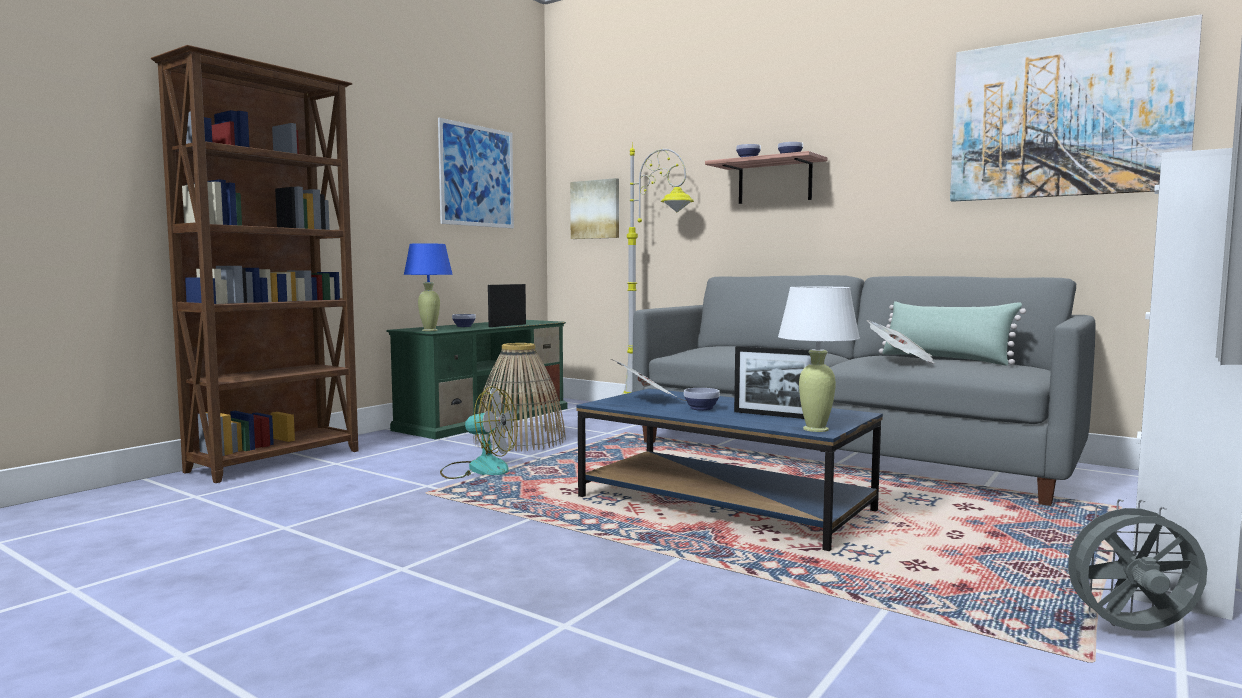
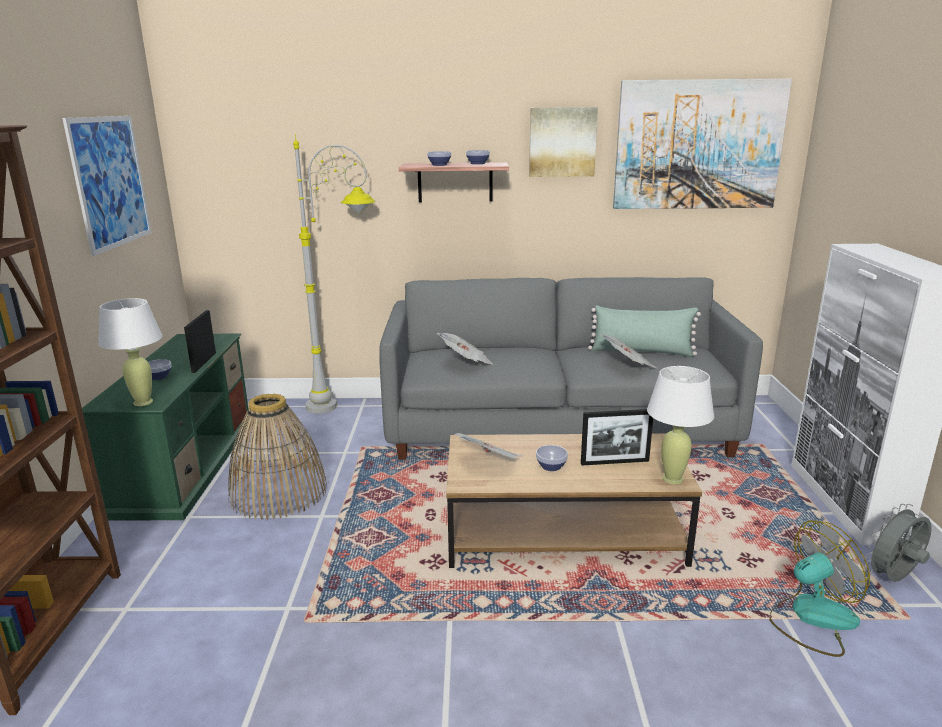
camera: 35 degrees left, 15 degrees up
blue table lamp [404,243,453,331] -> white table lamp [98,298,162,406]
fan [440,386,518,479] -> fan moved to [769,520,870,657]
picture [570,178,619,239] -> picture moved to [529,107,598,177]
blue coffee table [576,388,883,551] -> brown coffee table [446,433,702,568]
none -> newspaper [437,333,493,365]

